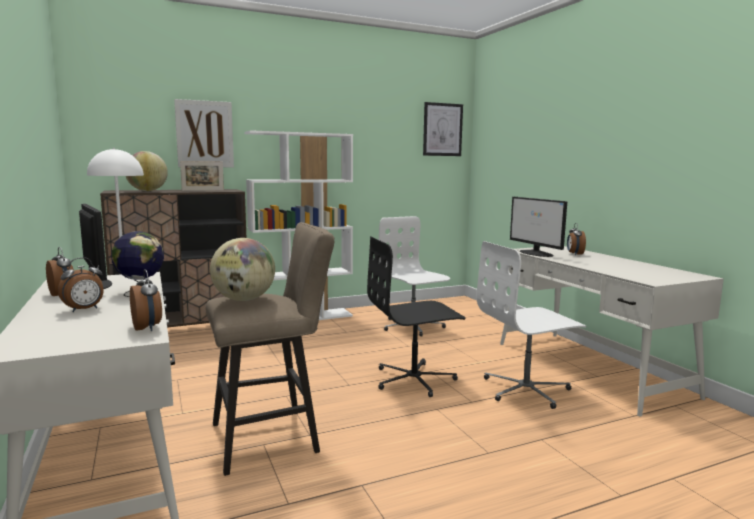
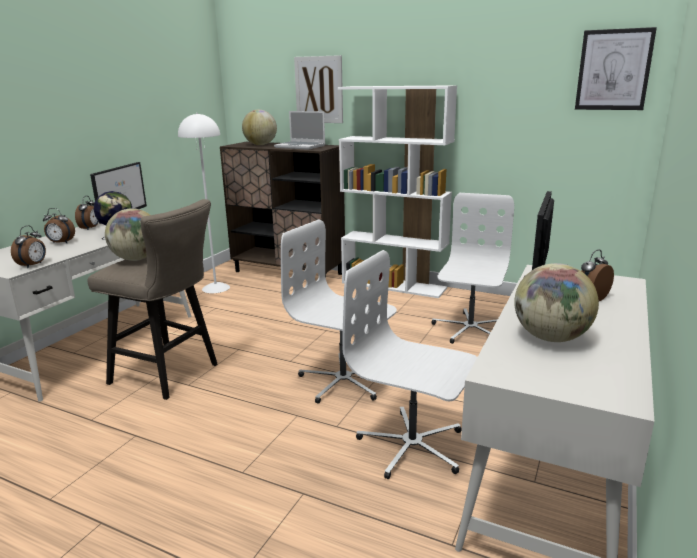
camera: 50 degrees right, 10 degrees up
picture frame [180,161,224,191] -> laptop [274,111,325,150]
black office chair [367,237,465,397] -> white office chair [281,219,397,404]
none -> globe [514,263,599,342]

